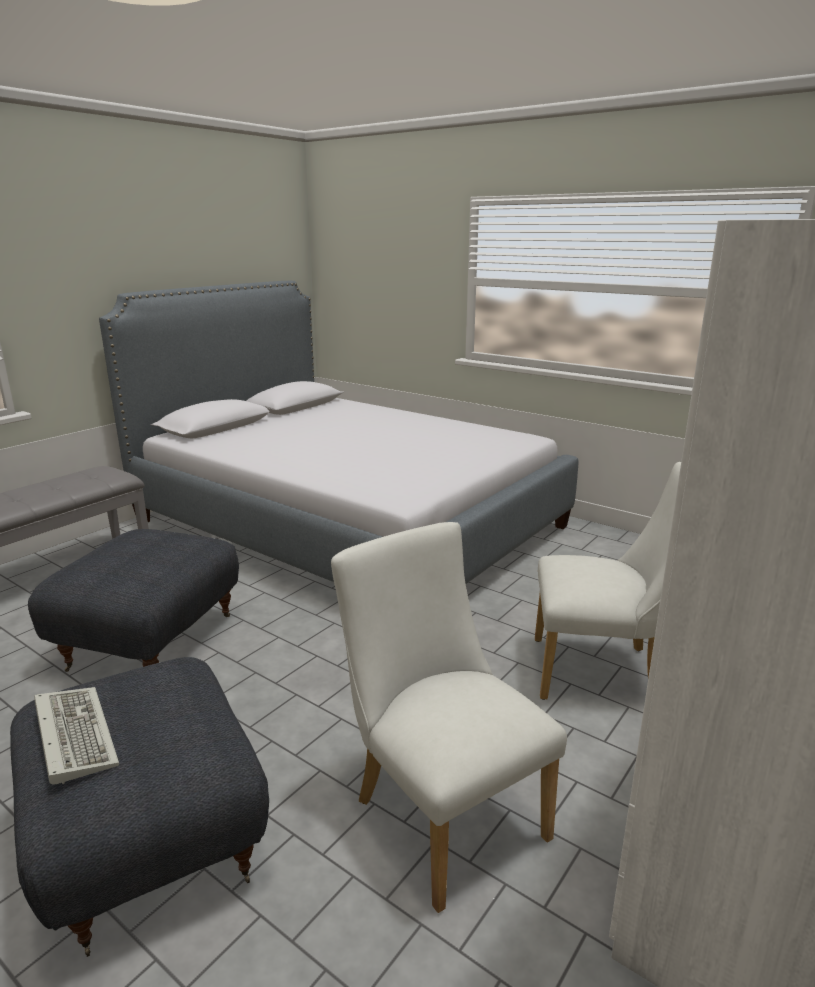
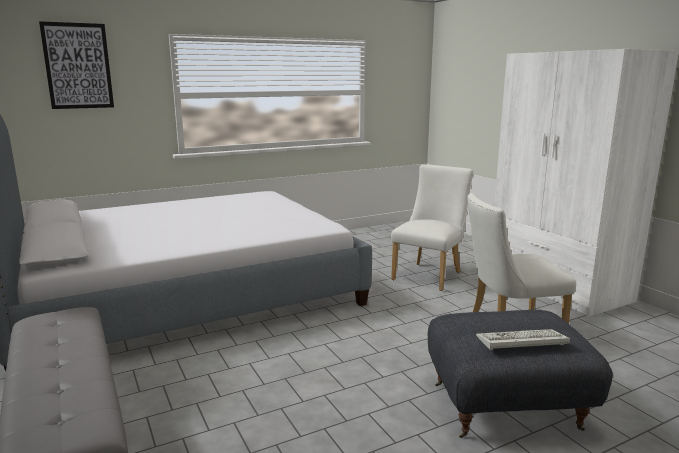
camera: 65 degrees left, 5 degrees down
grey ottoman [28,529,239,672] -> none
none -> picture [39,21,114,109]

